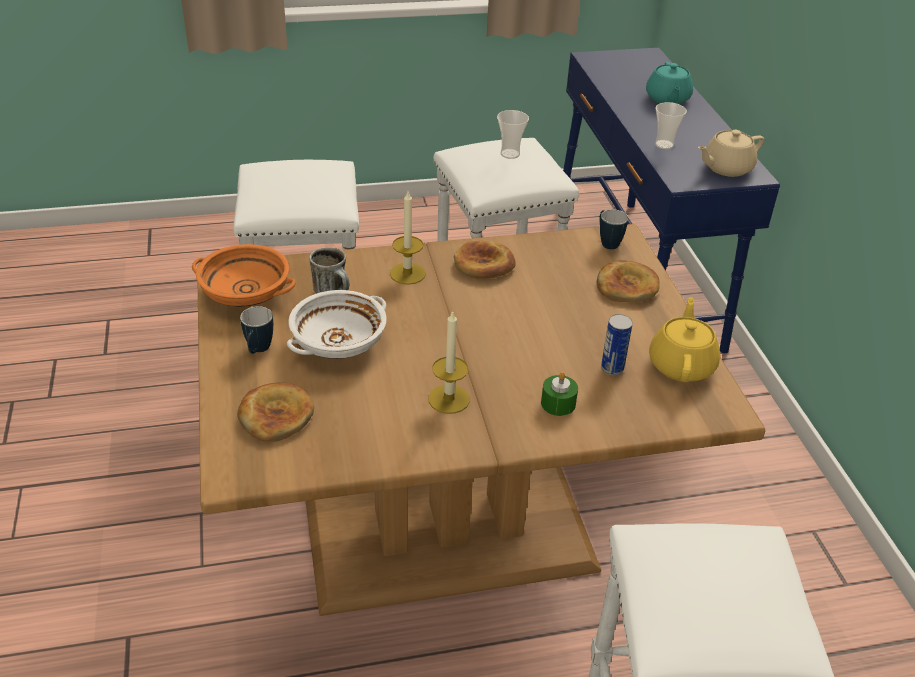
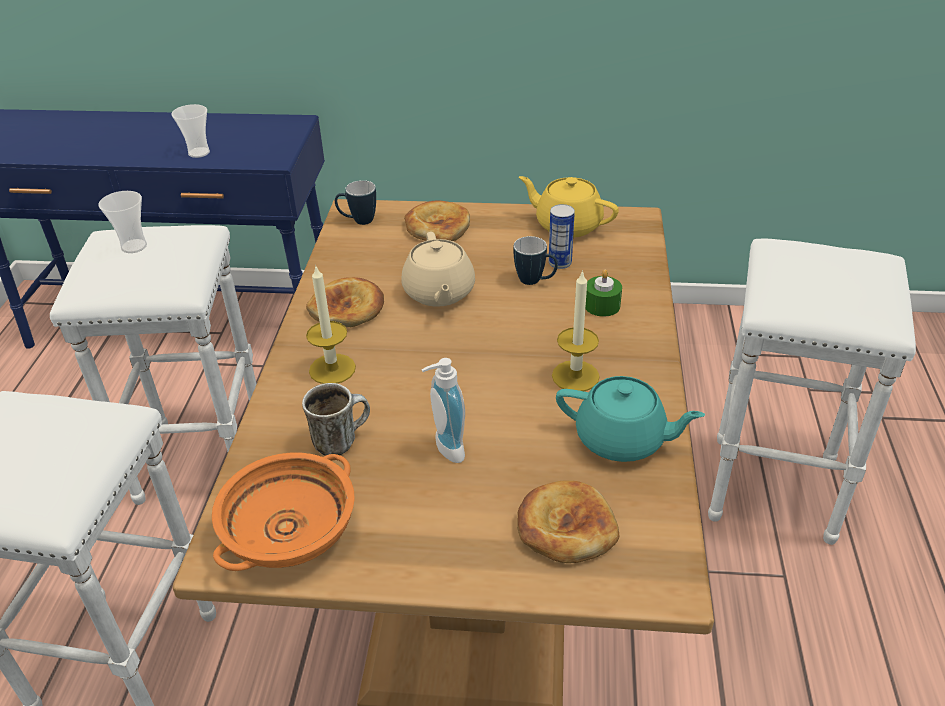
camera: 70 degrees left, 0 degrees up
mug [240,306,273,354] -> mug moved to [513,236,558,285]
white bowl [287,290,387,359] -> soap dispenser [421,358,465,463]
turquoise teapot [646,62,693,104] -> turquoise teapot moved to [556,376,705,462]
beige teapot [698,130,764,177] -> beige teapot moved to [401,232,475,307]

